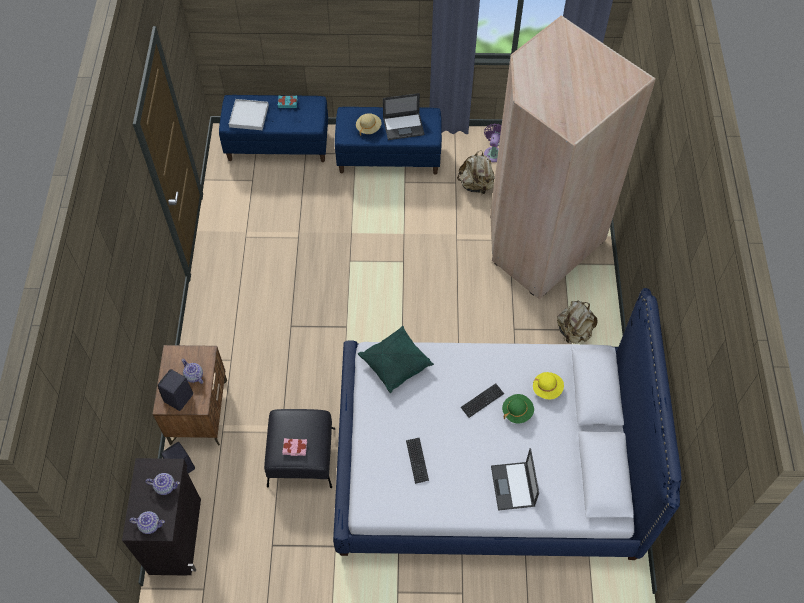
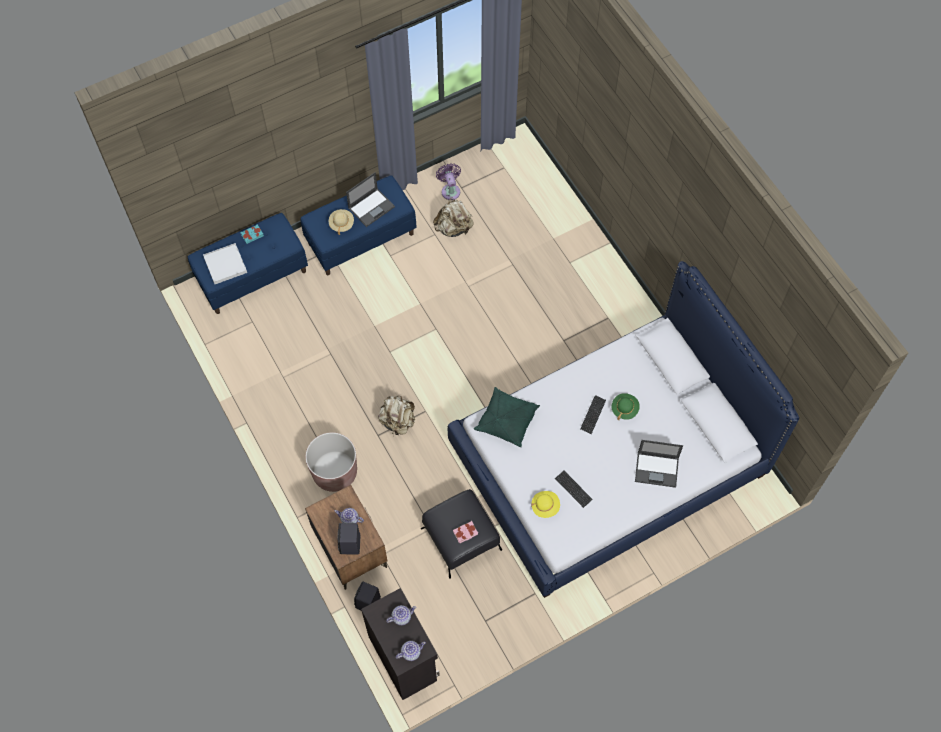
camera: 30 degrees left, 5 degrees up
beige wardrobe [490,15,656,299] -> none
laptop [491,448,539,511] -> laptop turned 45 degrees counterclockwise [635,440,683,488]
yellow hat [533,372,564,399] -> yellow hat moved to [531,491,560,518]
beige backpack [557,301,598,344] -> beige backpack moved to [378,396,415,435]
none -> brown planter [305,432,357,492]

